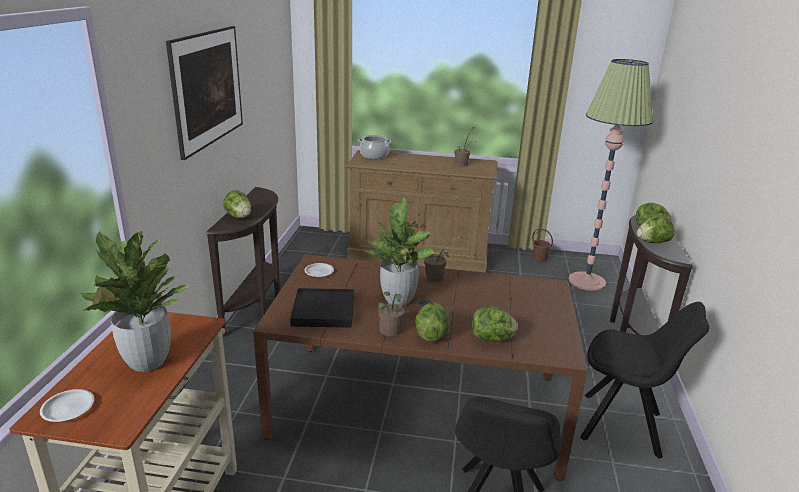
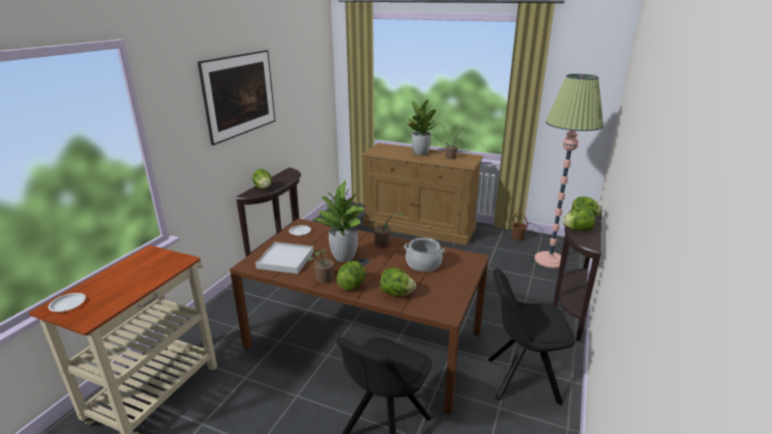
camera: 15 degrees right, 0 degrees up
potted plant [81,231,189,372] -> potted plant moved to [404,100,441,155]
black tray [290,288,354,328] -> white tray [256,242,314,274]
cooking pot [358,135,391,159] -> cooking pot moved to [404,238,445,272]
black chair [580,302,709,458] -> black chair turned 150 degrees clockwise [488,268,575,405]

